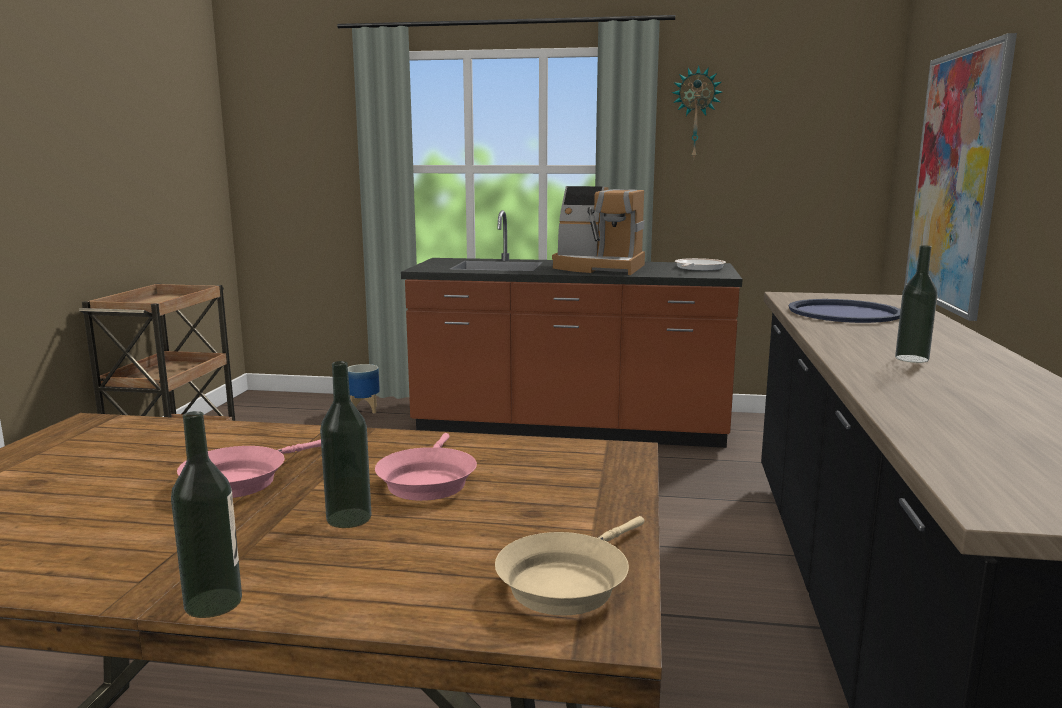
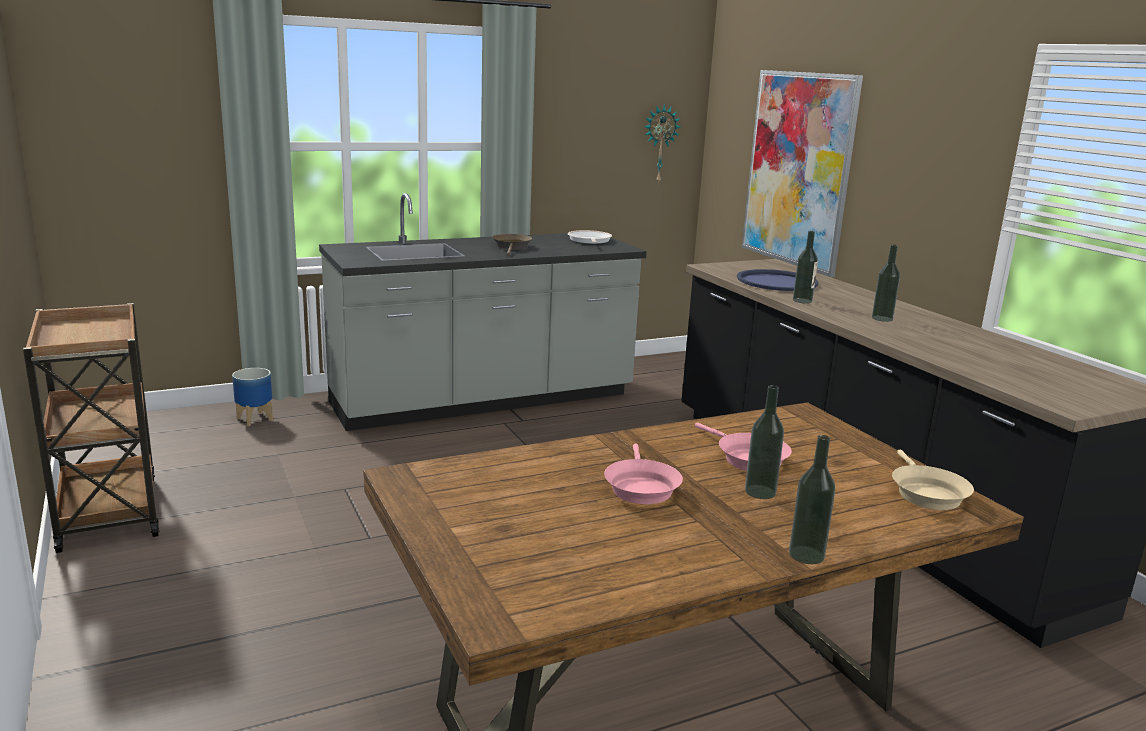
camera: 35 degrees left, 5 degrees up
brown counter [401,210,742,448] -> grey counter [319,193,647,431]
coffee machine [552,186,645,275] -> brown frying pan [492,234,532,256]
wall clock [672,66,722,158] -> wall clock moved to [644,104,681,184]
none -> bottle [793,231,818,304]

